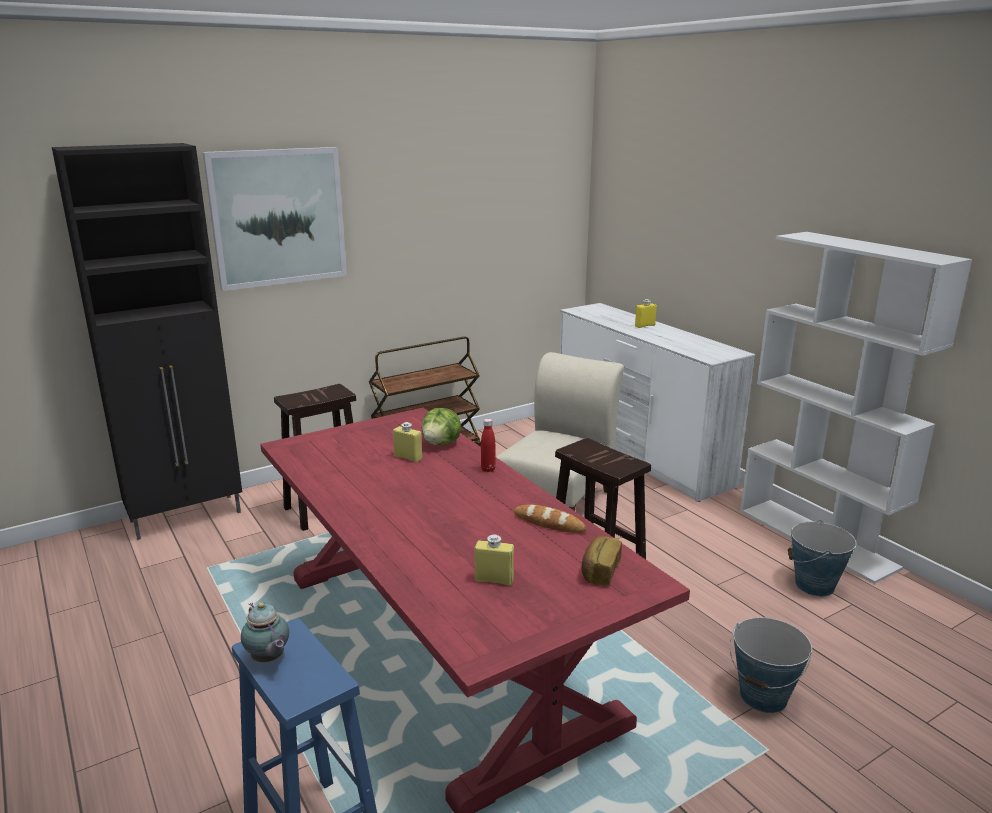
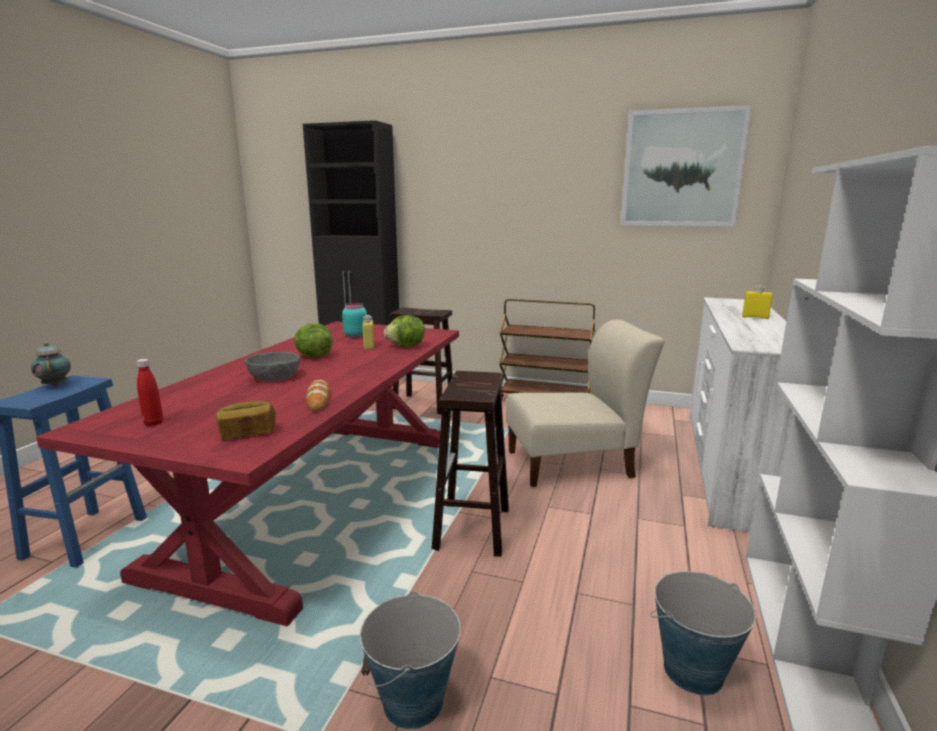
camera: 50 degrees right, 5 degrees down
picture [203,147,347,291] -> picture moved to [620,105,752,227]
teapot [241,602,289,662] -> teapot turned 135 degrees clockwise [31,342,71,387]
yellow bottle [474,534,514,586] -> none
red bottle [481,419,496,472] -> red bottle moved to [136,359,163,426]
none -> grey bowl [245,352,300,381]
none -> lettuce [294,323,333,357]
none -> turquoise jar [342,303,367,338]

